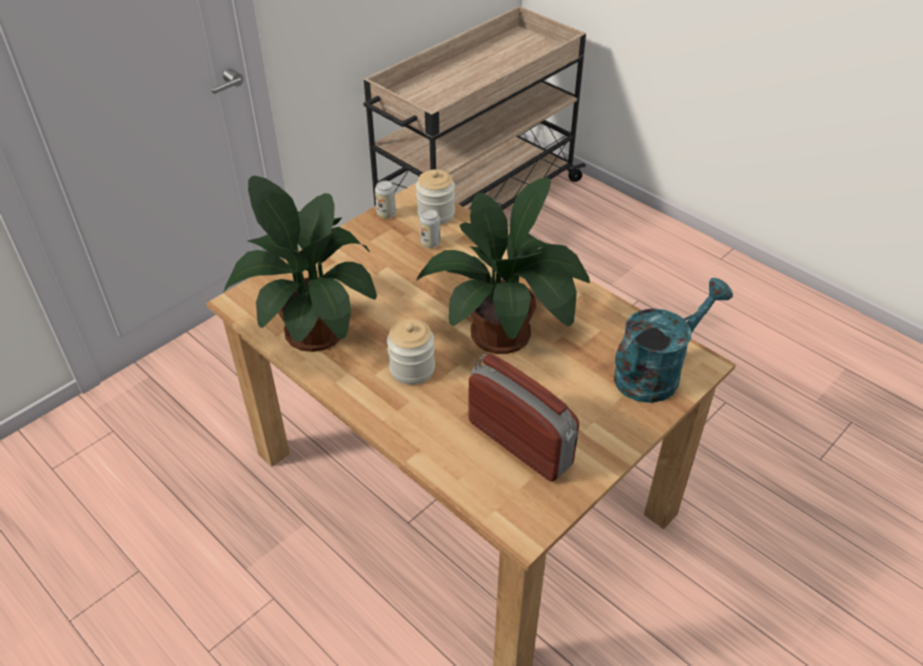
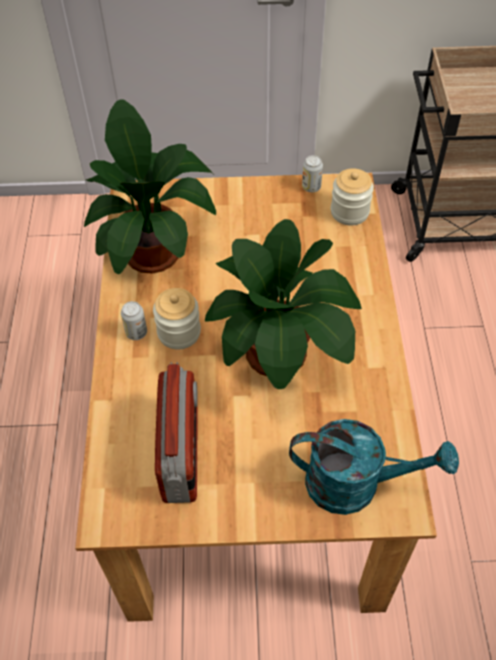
camera: 45 degrees right, 10 degrees up
can [420,209,440,248] -> can moved to [121,301,147,340]

